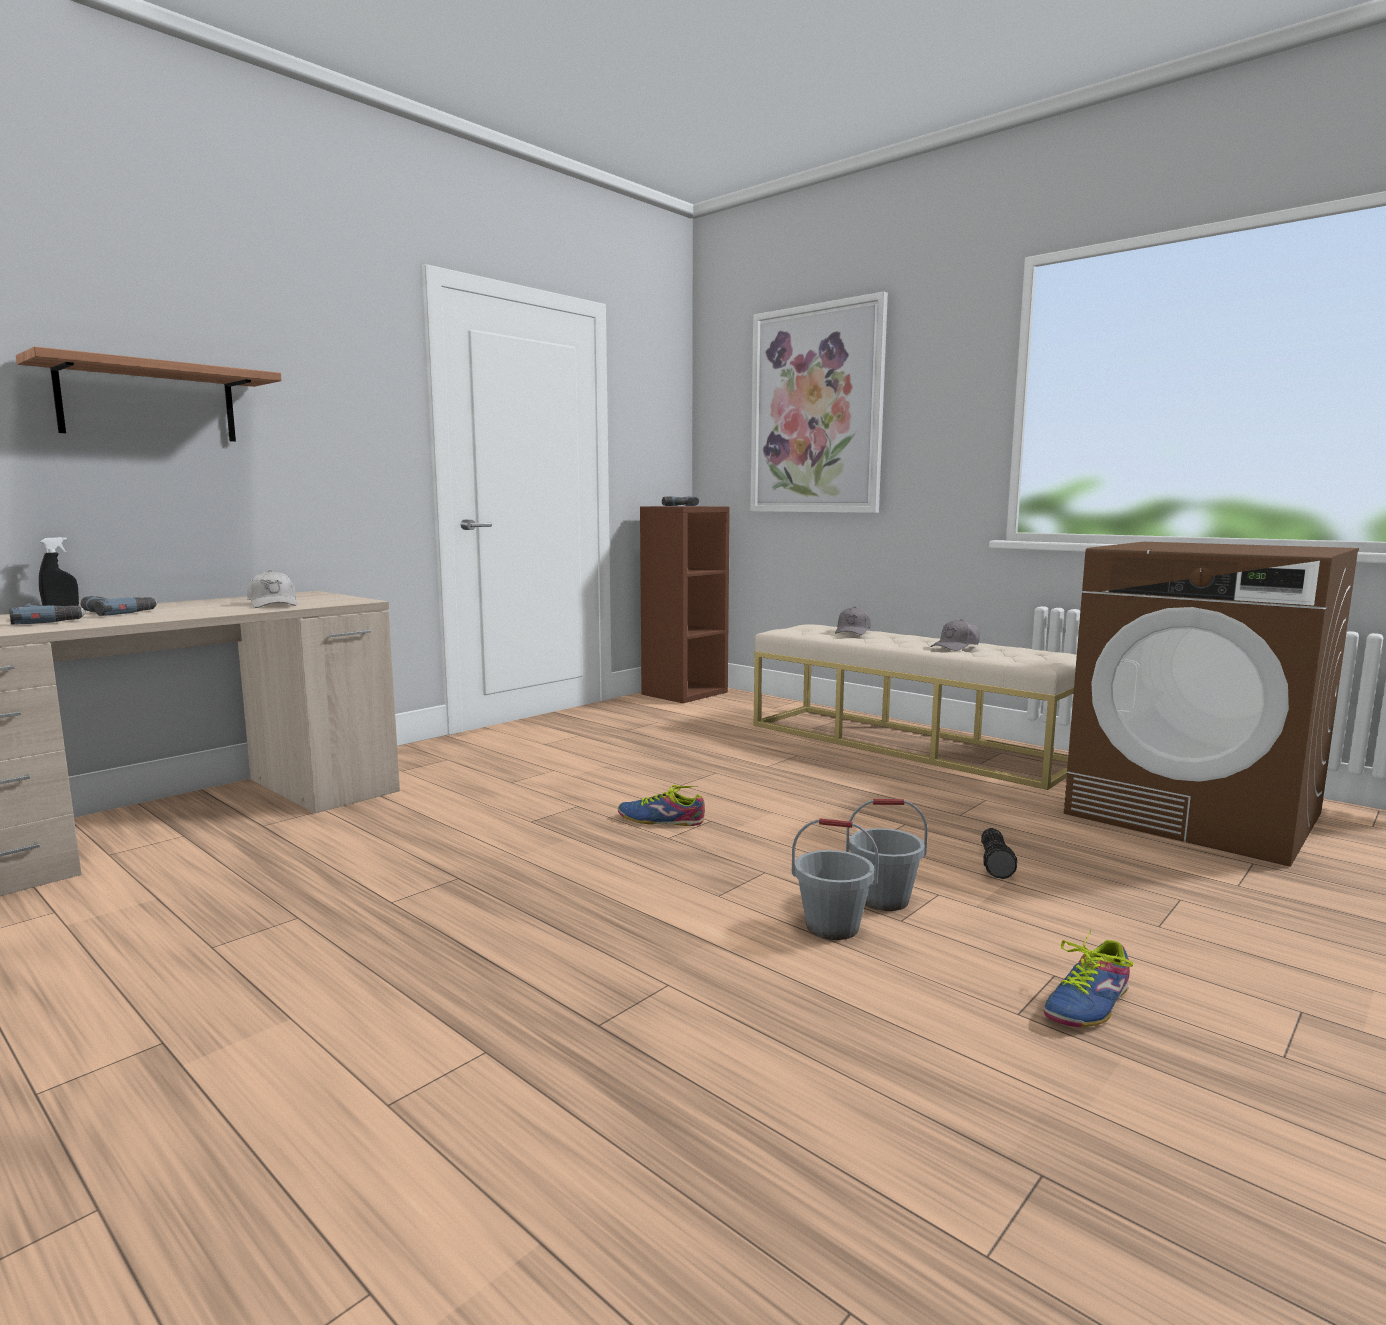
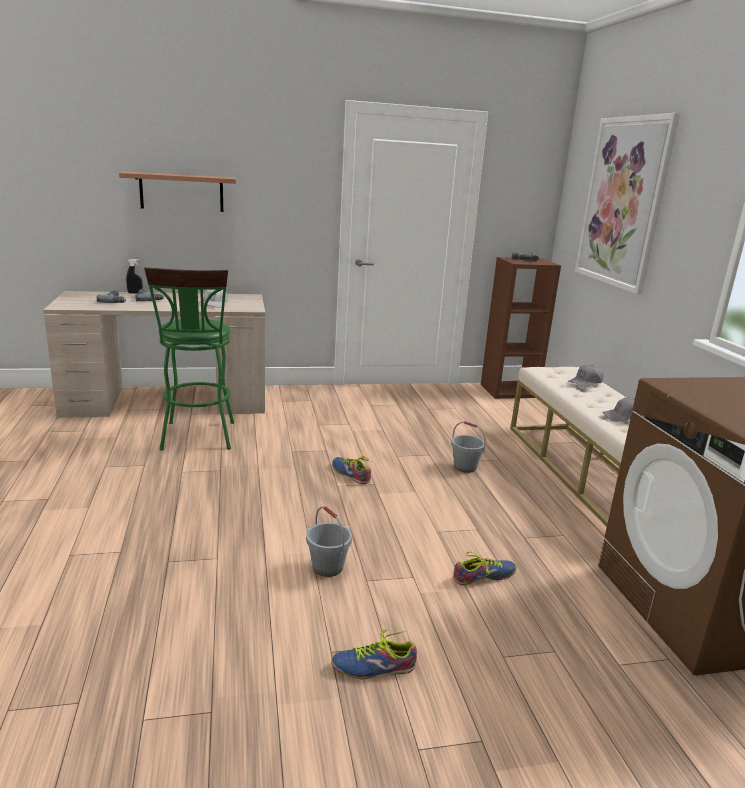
camera: 35 degrees right, 10 degrees up
grey bucket [846,799,928,911] -> grey bucket moved to [451,421,486,473]
flashlight [981,828,1017,879] -> shoe [453,552,516,585]
none -> green stool [144,267,234,450]

